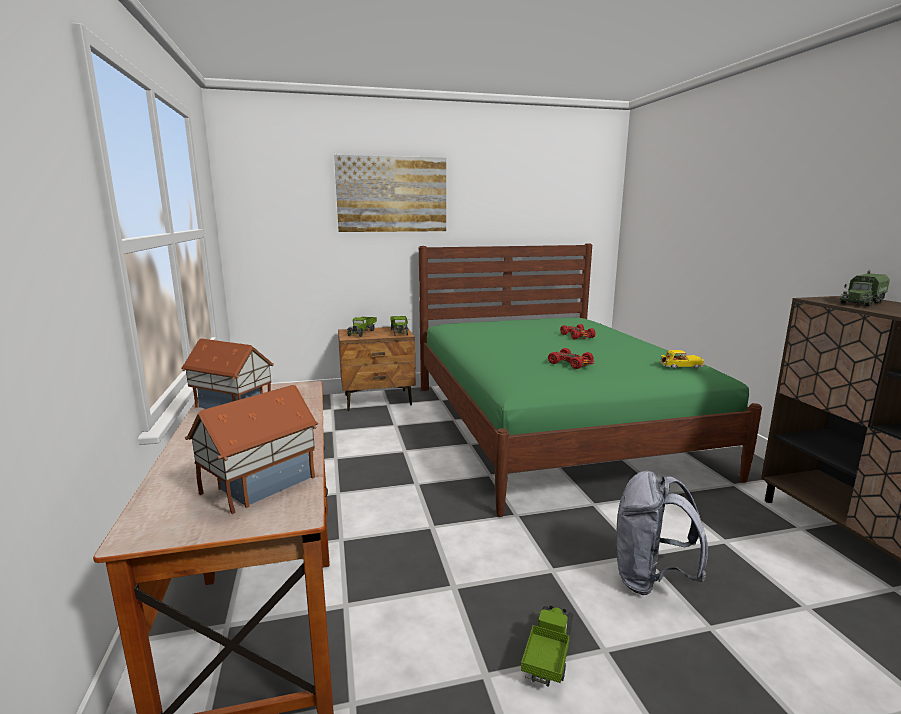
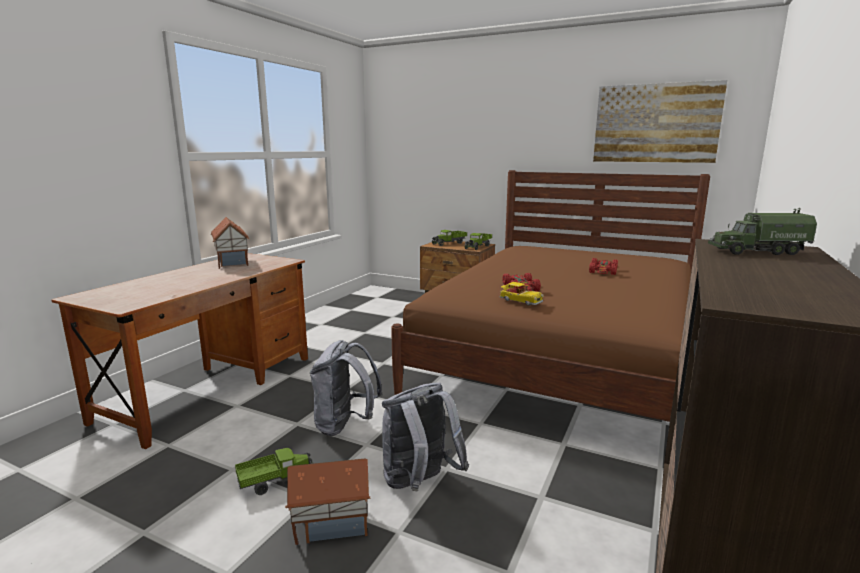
camera: 40 degrees right, 0 degrees up
toy house [185,385,318,514] -> toy house moved to [285,458,370,545]
picture [334,155,446,232] -> picture moved to [593,80,727,163]
green bed [419,244,762,517] -> brown bed [391,170,710,422]
toy car [660,350,704,369] -> toy car moved to [500,282,544,306]
none -> grey backpack [310,340,383,436]

